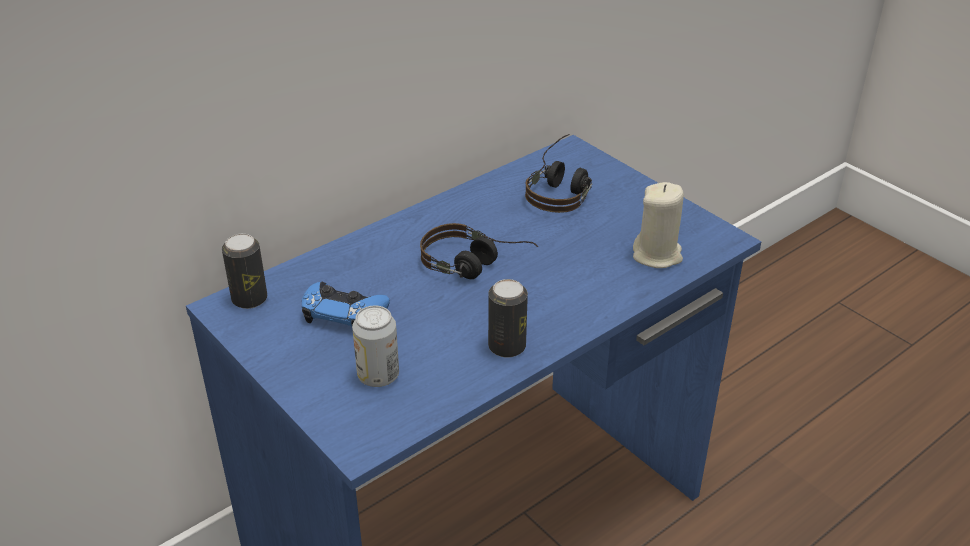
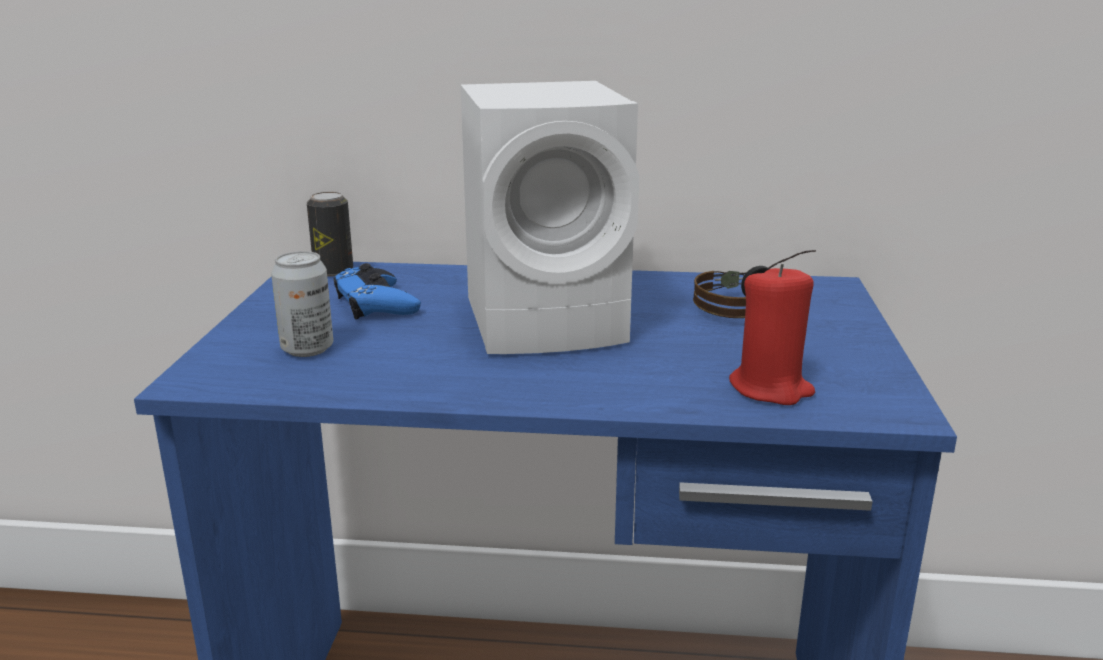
camera: 45 degrees right, 15 degrees down
headphones [420,223,538,279] -> white speaker [461,81,639,354]
can [488,279,528,358] -> none
beige candle [633,182,684,268] -> red candle [729,264,815,405]

